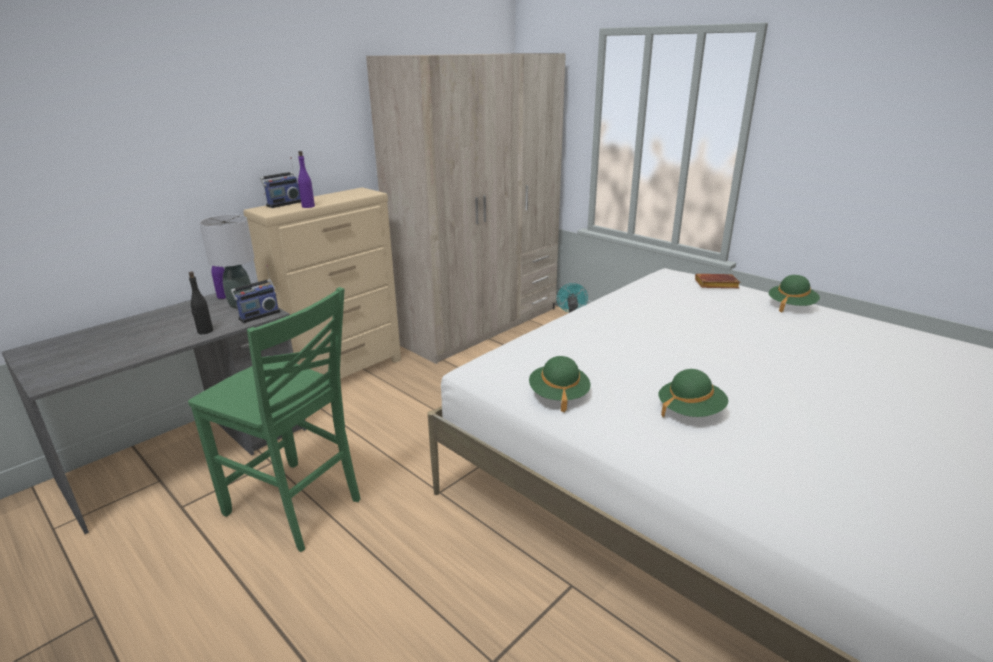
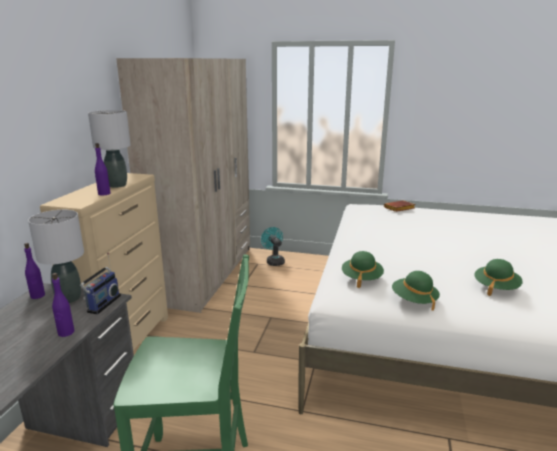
camera: 30 degrees left, 5 degrees down
black bottle [189,272,213,334] -> purple bottle [52,273,75,337]
radio [260,157,301,208] -> none
green hat [769,275,820,313] -> green hat moved to [342,251,384,288]
none -> grey table lamp [88,110,131,188]

